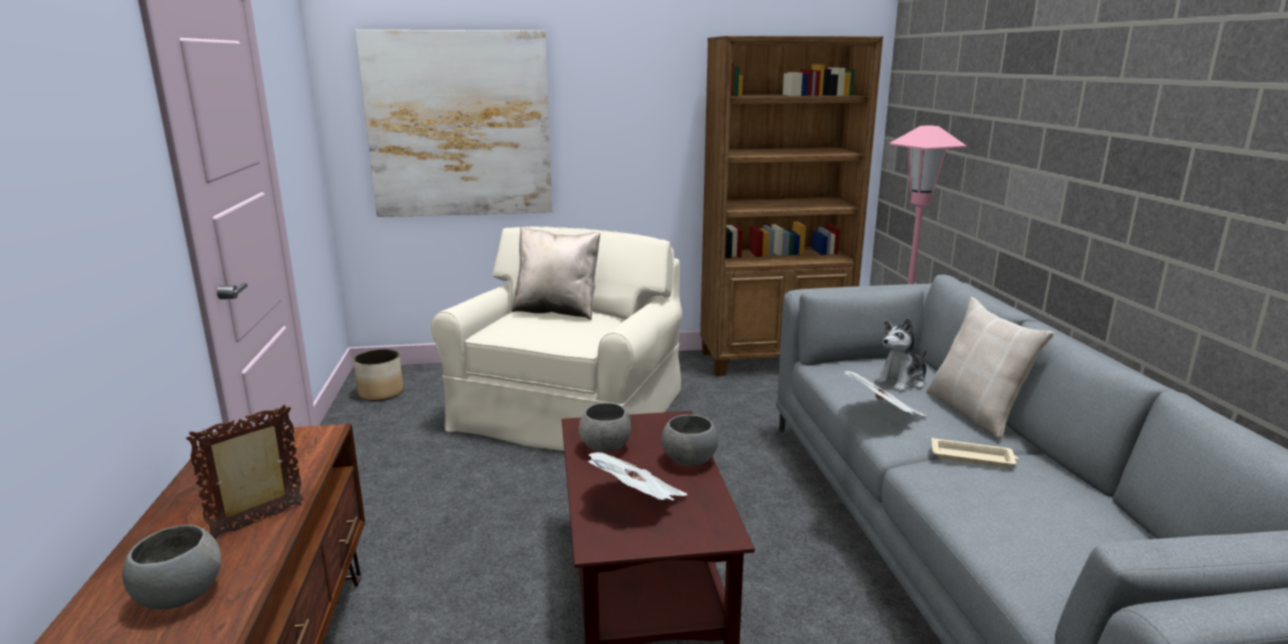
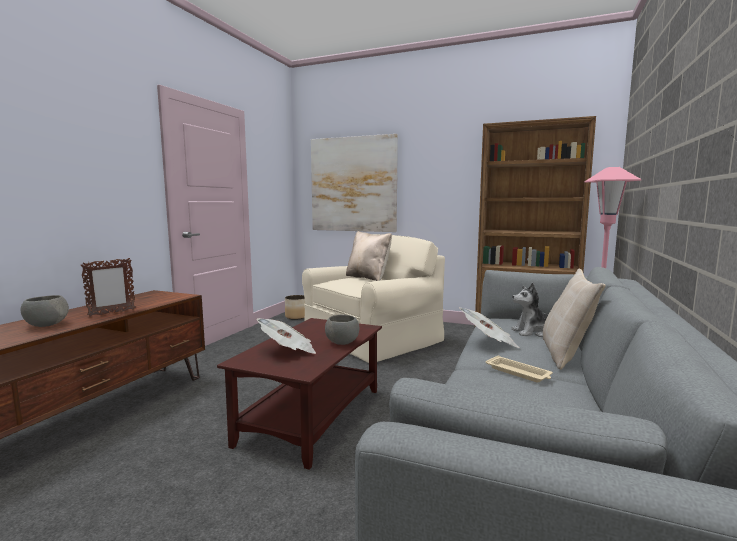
camera: 30 degrees right, 10 degrees down
picture frame [186,405,303,539] -> picture frame turned 150 degrees clockwise [80,258,136,317]
grey bowl [579,403,631,453] -> none

